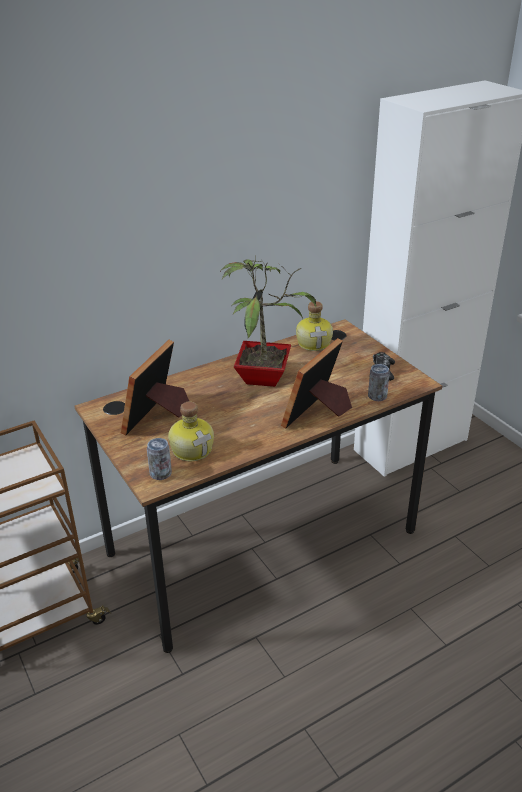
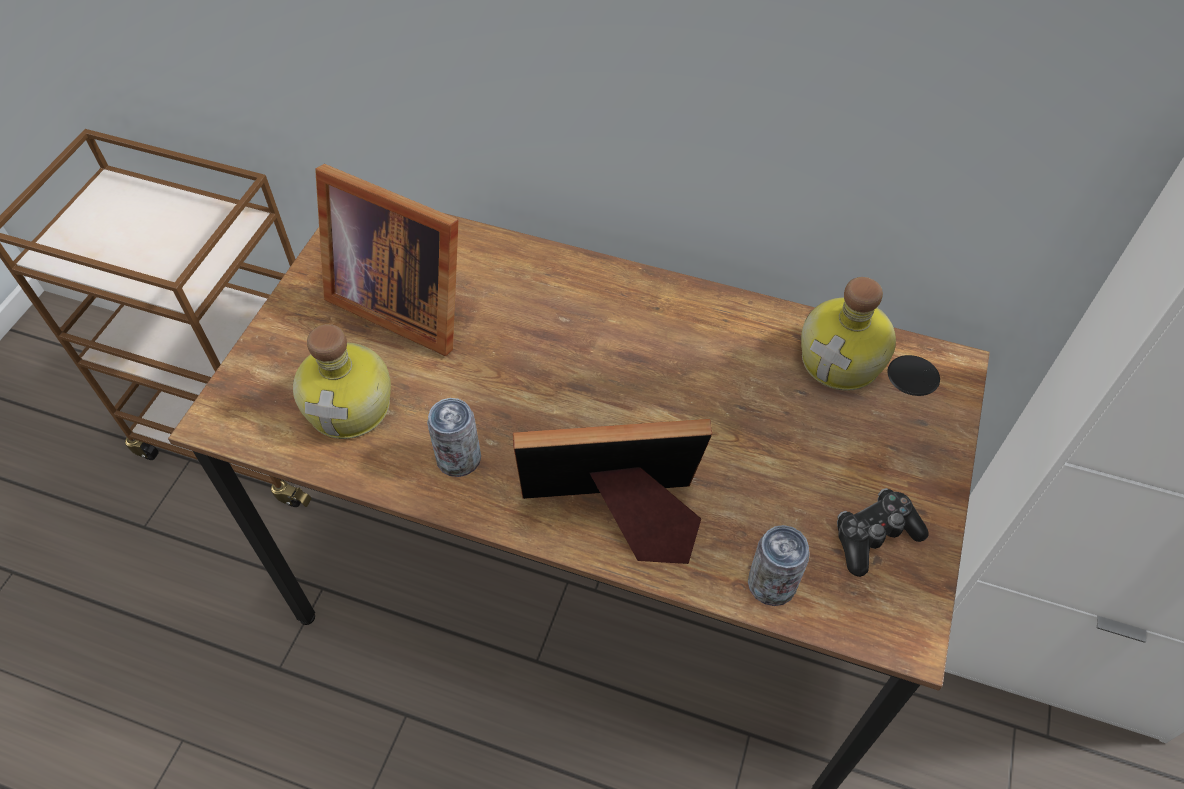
camera: 50 degrees right, 20 degrees up
picture frame [121,340,190,436] -> picture frame turned 135 degrees counterclockwise [315,164,459,356]
can [147,438,172,480] -> can moved to [427,398,481,477]
potted plant [221,255,316,387] -> none

